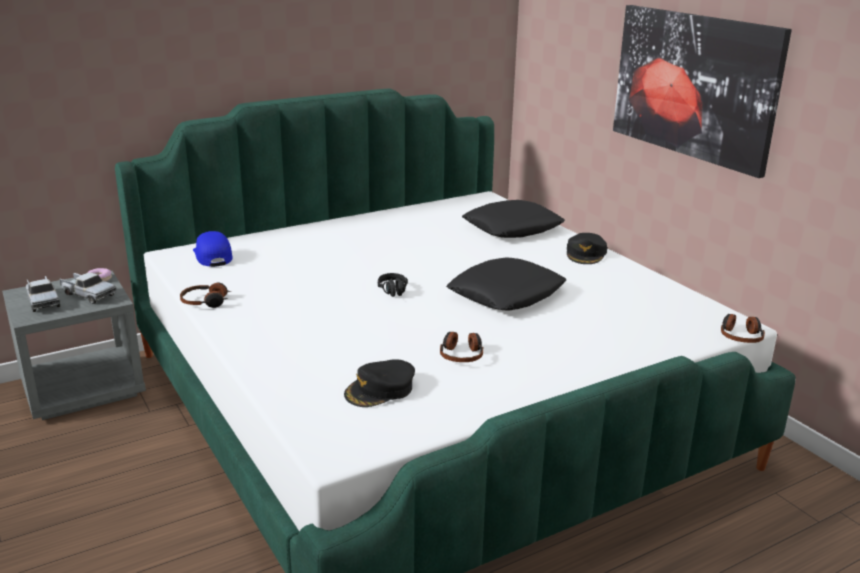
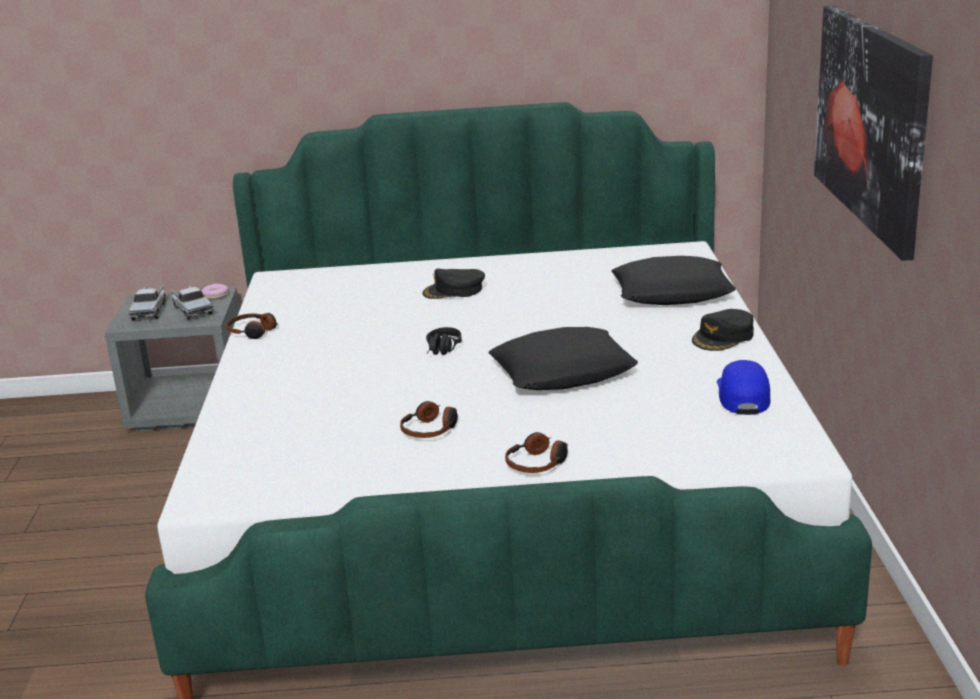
camera: 30 degrees right, 0 degrees up
blue cap [193,231,232,267] -> blue cap moved to [717,360,771,415]
black cap [344,359,415,407] -> black cap moved to [422,269,485,299]
headphones [721,314,765,343] -> headphones moved to [505,432,568,473]

